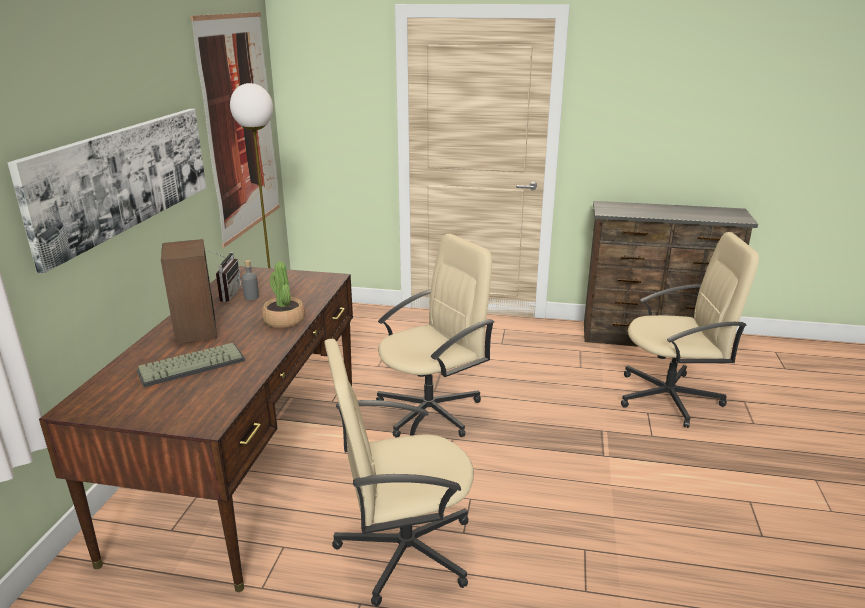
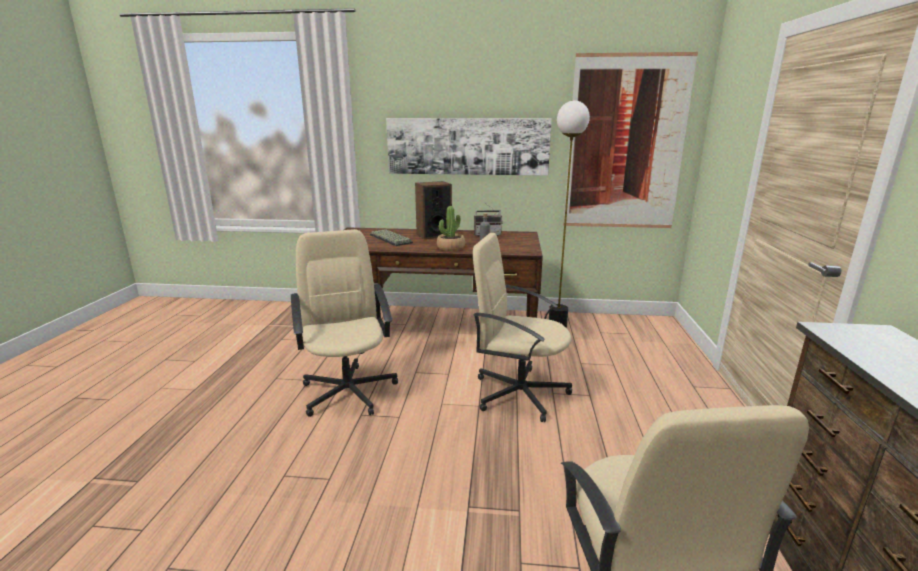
camera: 85 degrees right, 5 degrees down
beige office chair [376,234,494,438] -> beige office chair turned 150 degrees clockwise [473,233,572,422]

